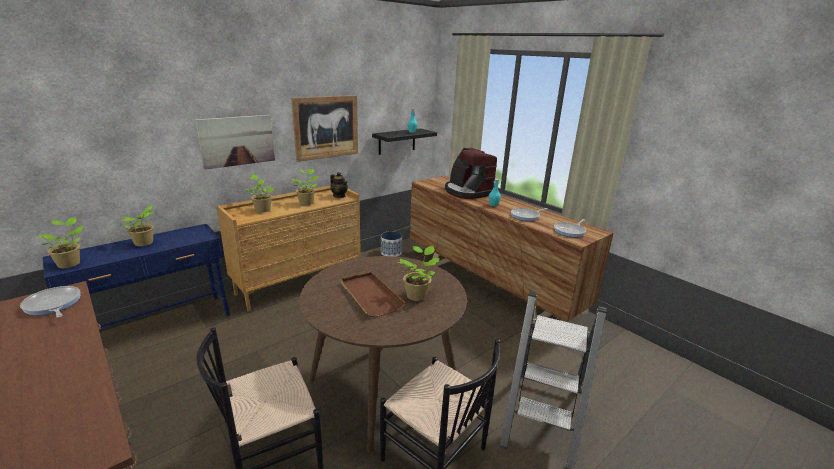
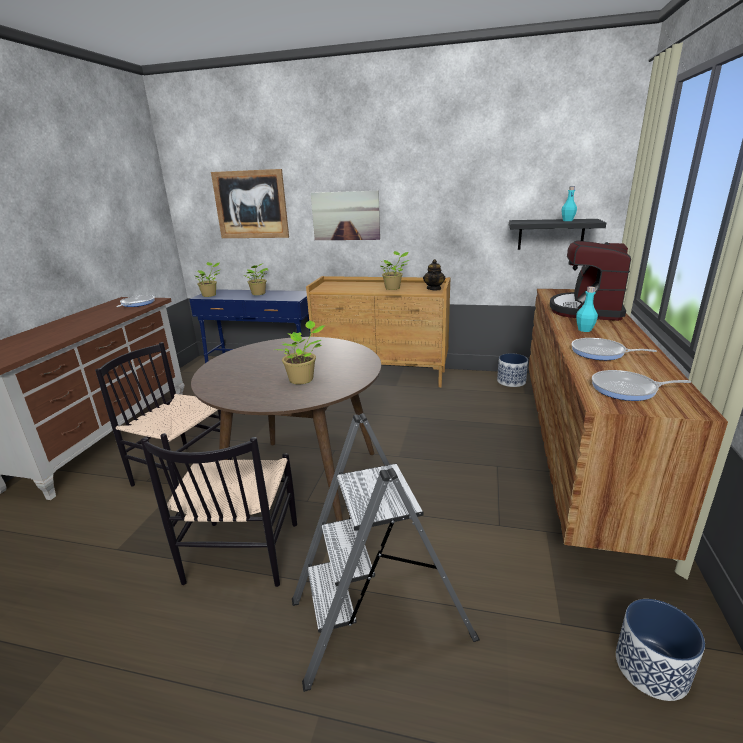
camera: 55 degrees right, 0 degrees up
potted plant [246,174,274,212] -> none
picture [291,95,358,162] -> picture moved to [211,169,289,238]
brown tray [341,272,406,317] -> none
none -> planter [616,599,705,701]

